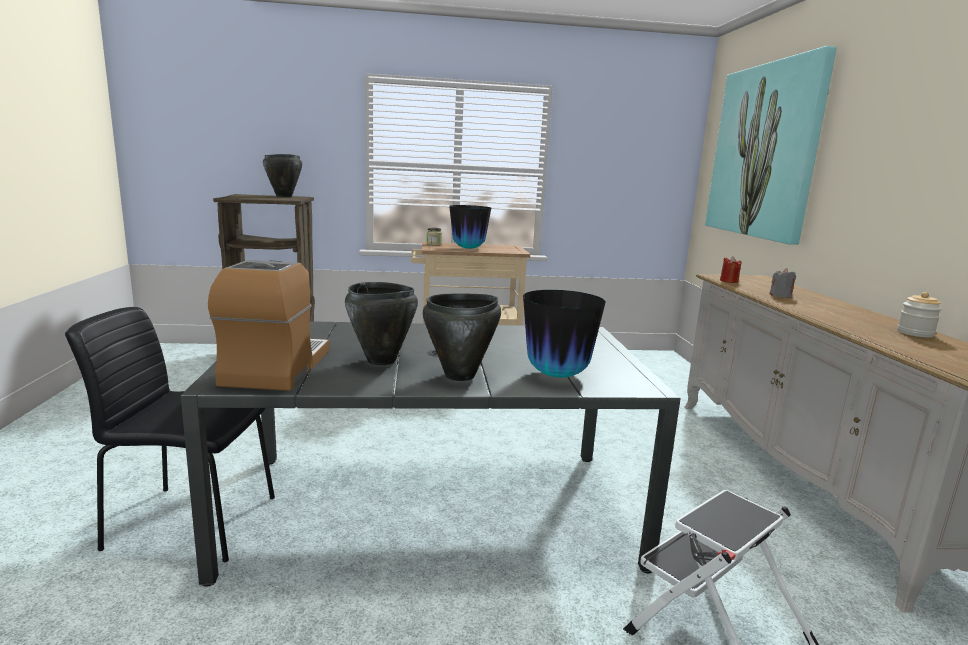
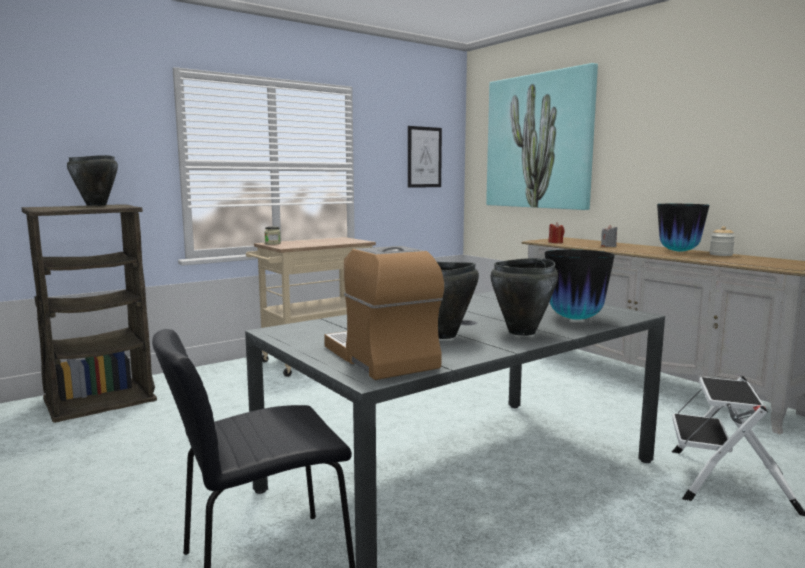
camera: 30 degrees left, 5 degrees down
vase [449,205,491,249] -> vase moved to [657,204,709,252]
none -> picture [408,126,442,188]

